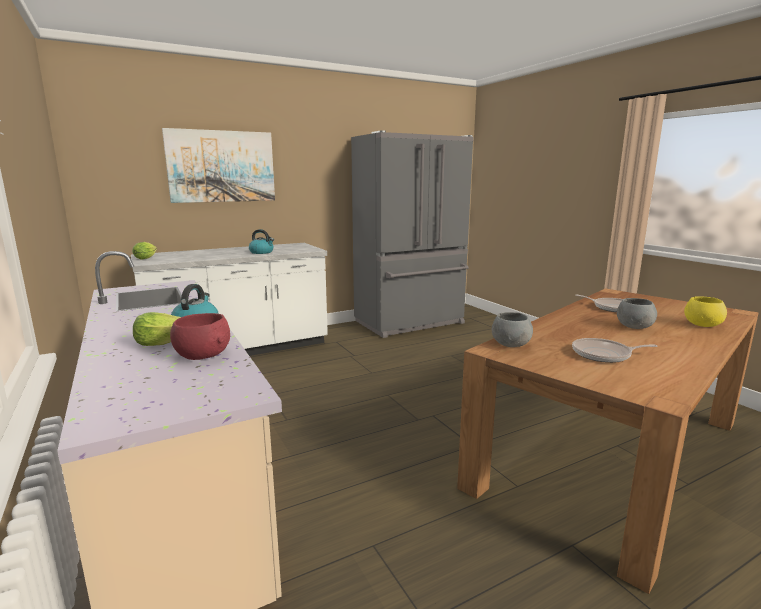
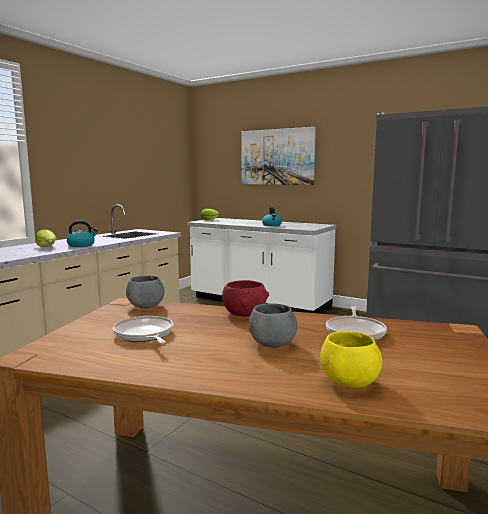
camera: 60 degrees right, 5 degrees down
red bowl [170,313,230,360] -> red bowl moved to [222,280,269,317]

